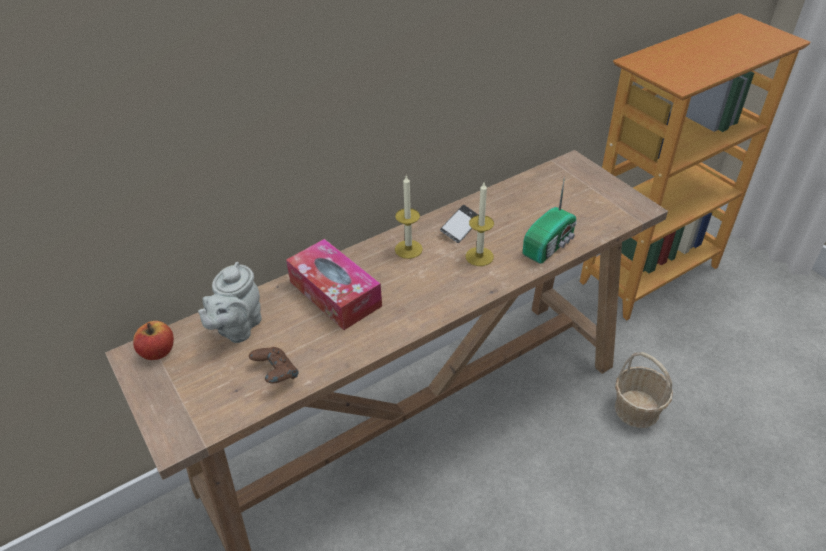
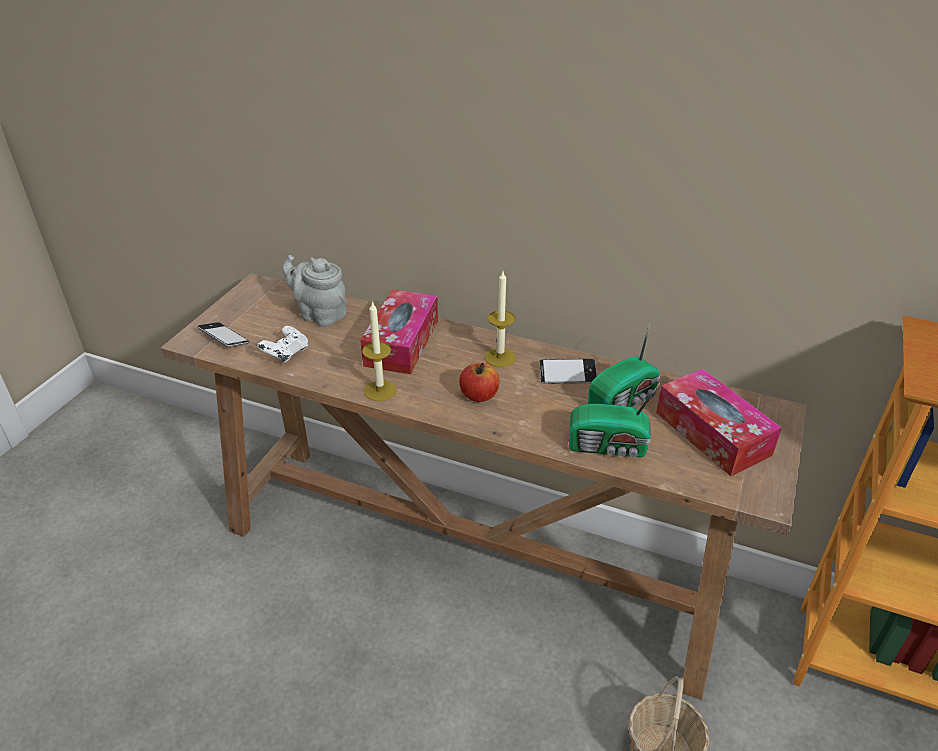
camera: 55 degrees right, 5 degrees down
apple [133,321,174,360] -> apple moved to [459,363,500,402]
grey teapot [198,262,262,343] -> grey teapot turned 45 degrees clockwise [282,255,347,327]
brown game controller [249,347,299,384] -> white game controller [258,326,308,363]
candle [466,183,494,266] -> candle moved to [362,301,397,401]
none -> phone [198,322,250,347]
none -> radio [588,323,660,407]
none -> tissue box [656,368,782,476]

